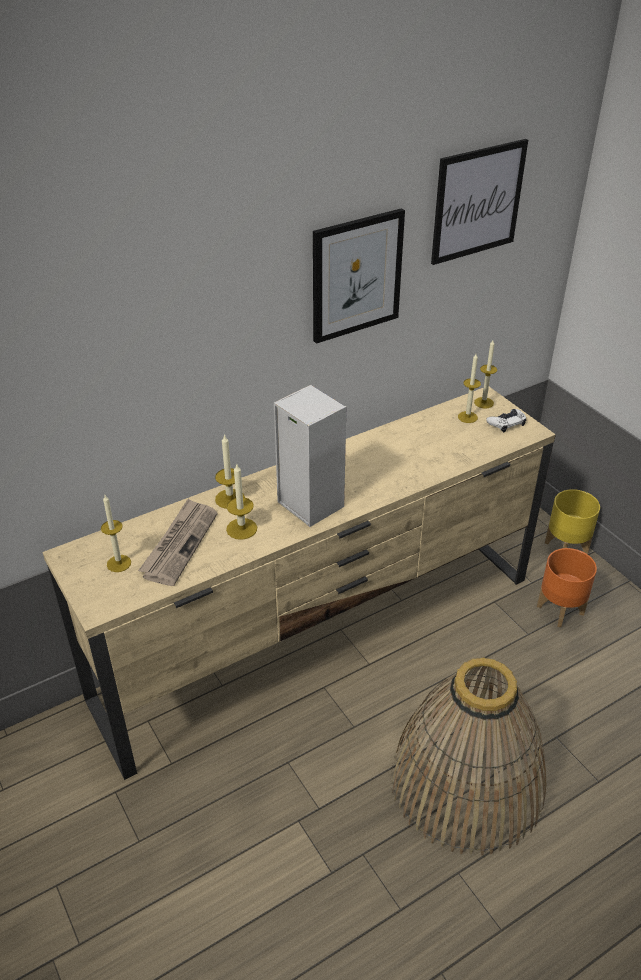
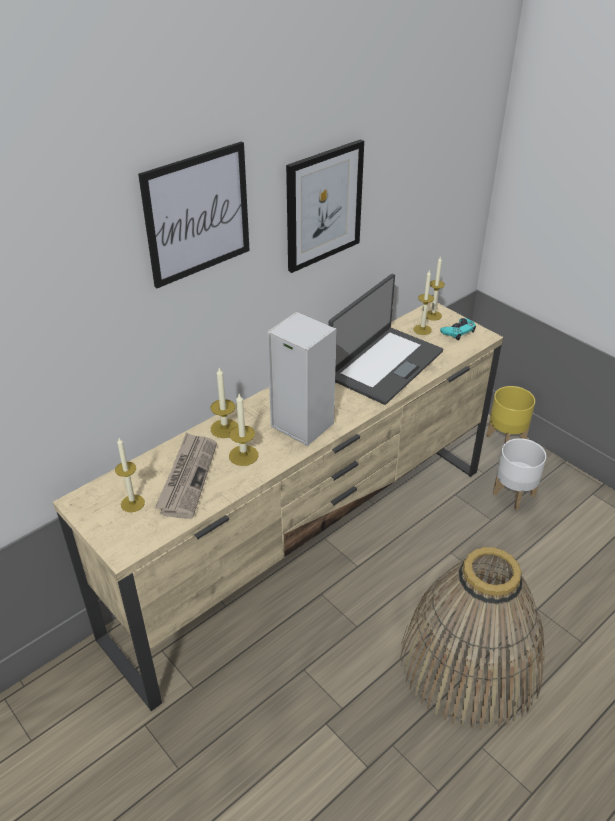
camera: 10 degrees left, 0 degrees up
picture [431,139,528,265] -> picture moved to [138,142,250,288]
white game controller [486,409,526,432] -> turquoise game controller [440,318,476,340]
orange planter [537,548,597,627] -> white planter [493,438,546,510]
none -> laptop [328,274,443,405]

